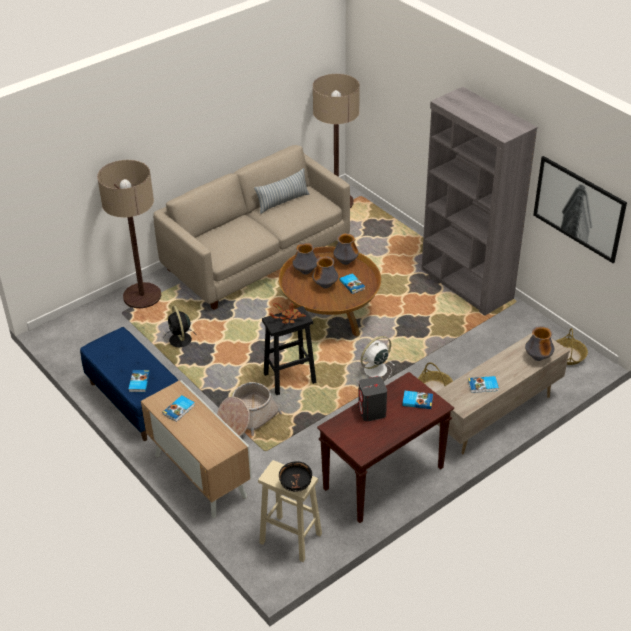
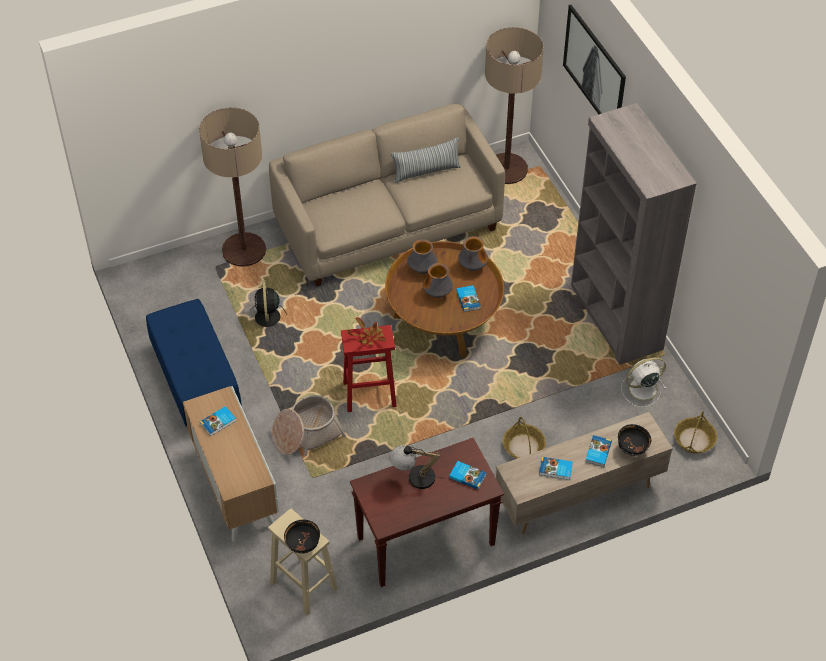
camera: 15 degrees right, 10 degrees up
book [129,370,150,392] -> book moved to [585,435,612,467]
black stool [262,306,316,395] -> red stool [341,325,397,412]
grey speaker [358,376,387,422] -> table lamp [389,445,440,489]
white fan [361,336,395,382] -> white fan moved to [621,357,666,407]
vase [525,326,554,361] -> black bowl [618,424,651,456]
picture [533,156,627,263] -> picture moved to [563,5,626,114]

